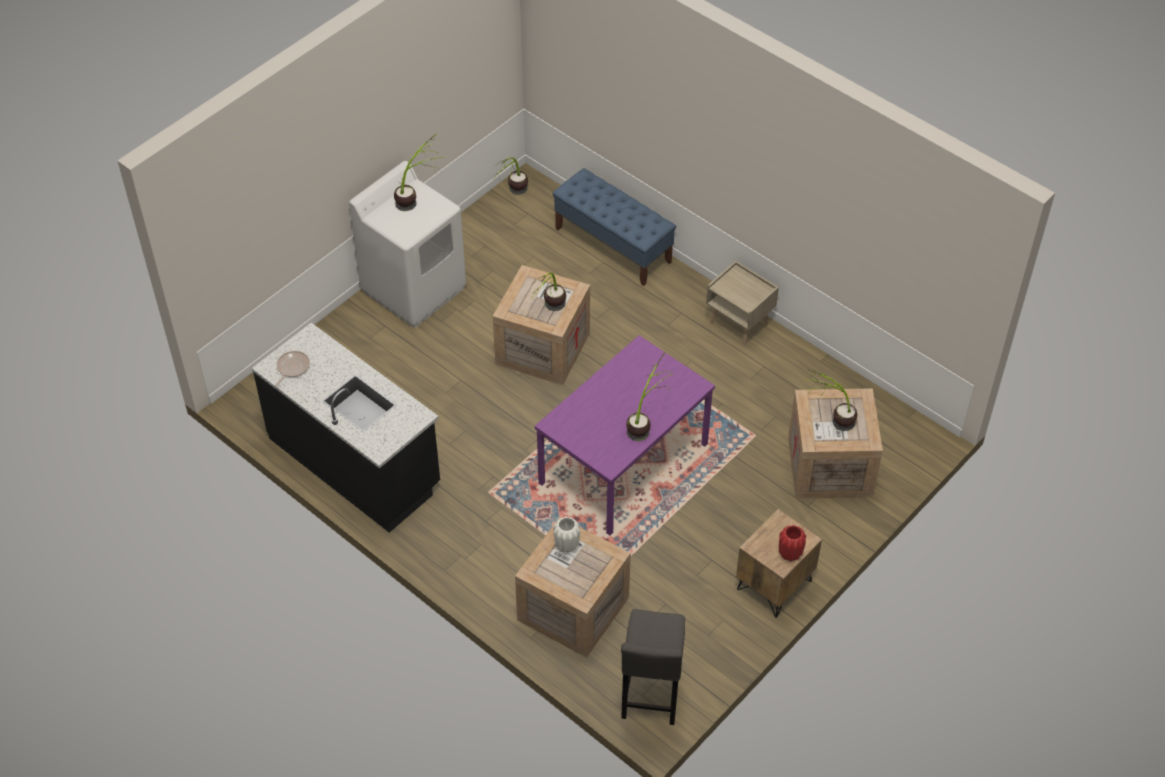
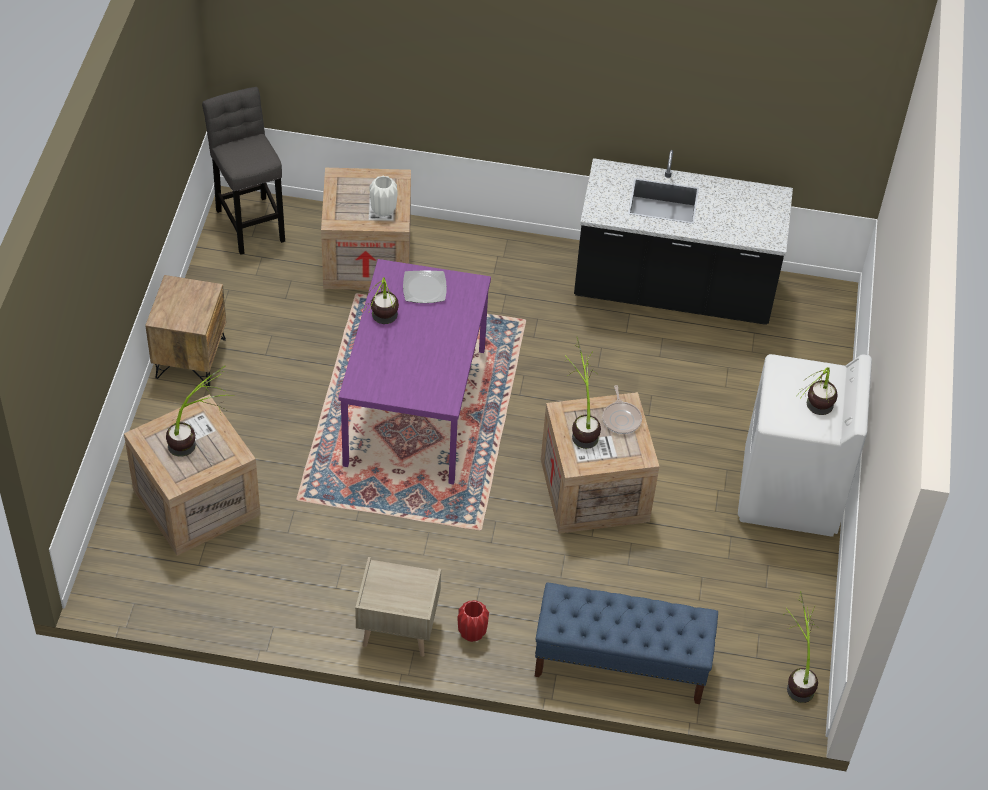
camera: 145 degrees right, 0 degrees up
frying pan [275,351,310,387] -> frying pan moved to [603,385,642,434]
red vase [779,525,806,561] -> red vase moved to [458,600,489,642]
none -> plate [403,271,447,303]

